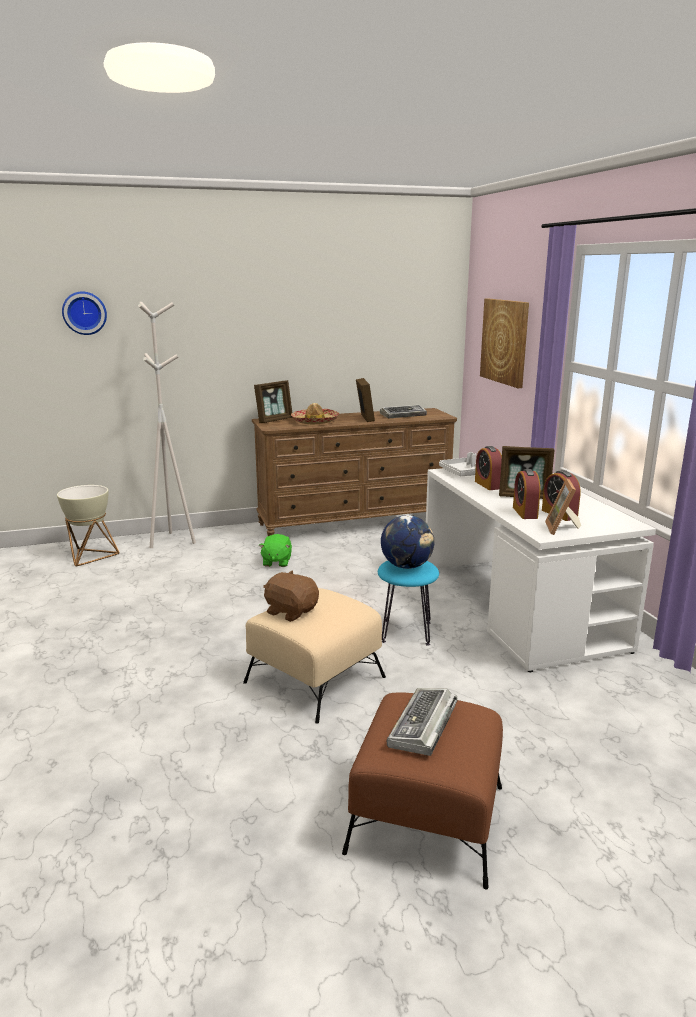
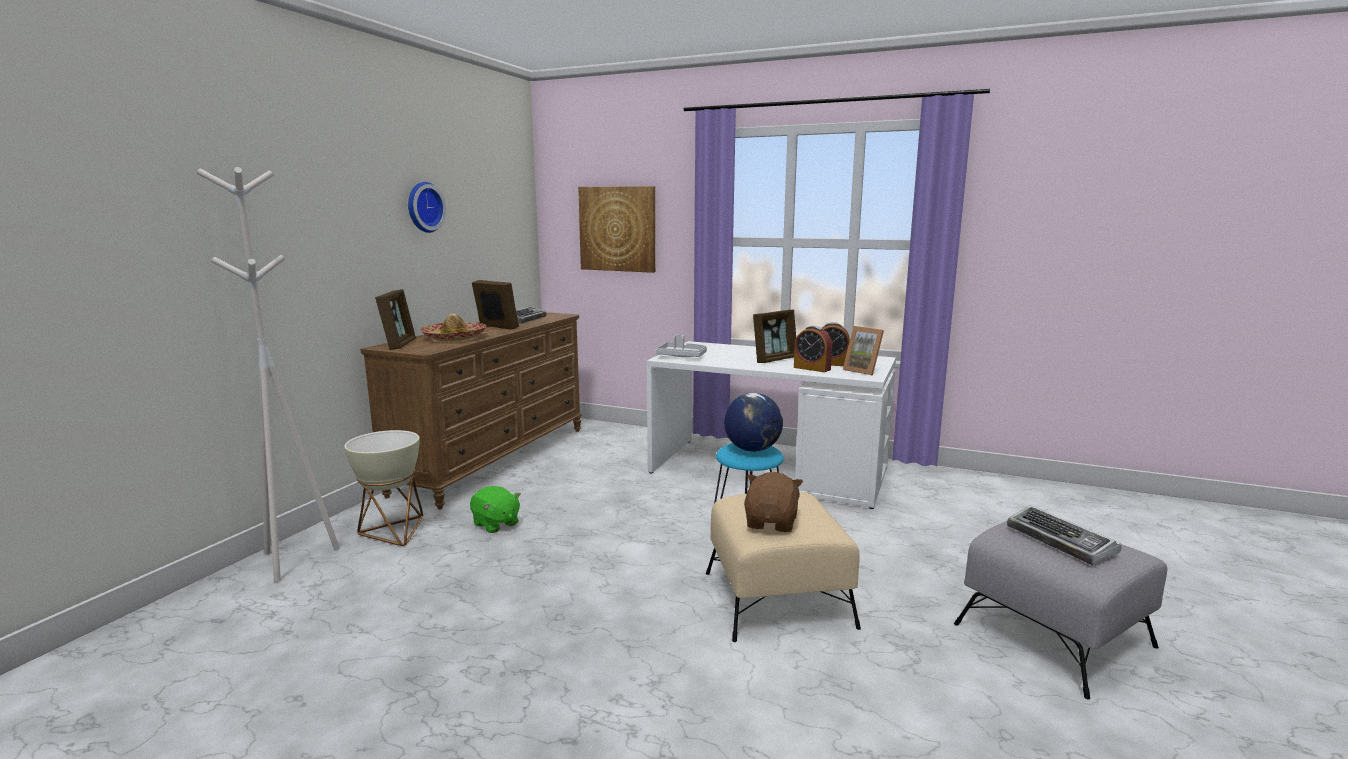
camera: 50 degrees left, 5 degrees down
planter [57,485,120,567] -> planter moved to [344,430,423,546]
wall clock [62,291,107,335] -> wall clock moved to [408,182,446,233]
brown plush toy [263,570,319,622] -> brown plush toy turned 120 degrees clockwise [744,472,803,532]
brown ottoman [342,693,503,889] -> grey ottoman [954,521,1167,700]
alarm clock [475,446,502,490] -> none

